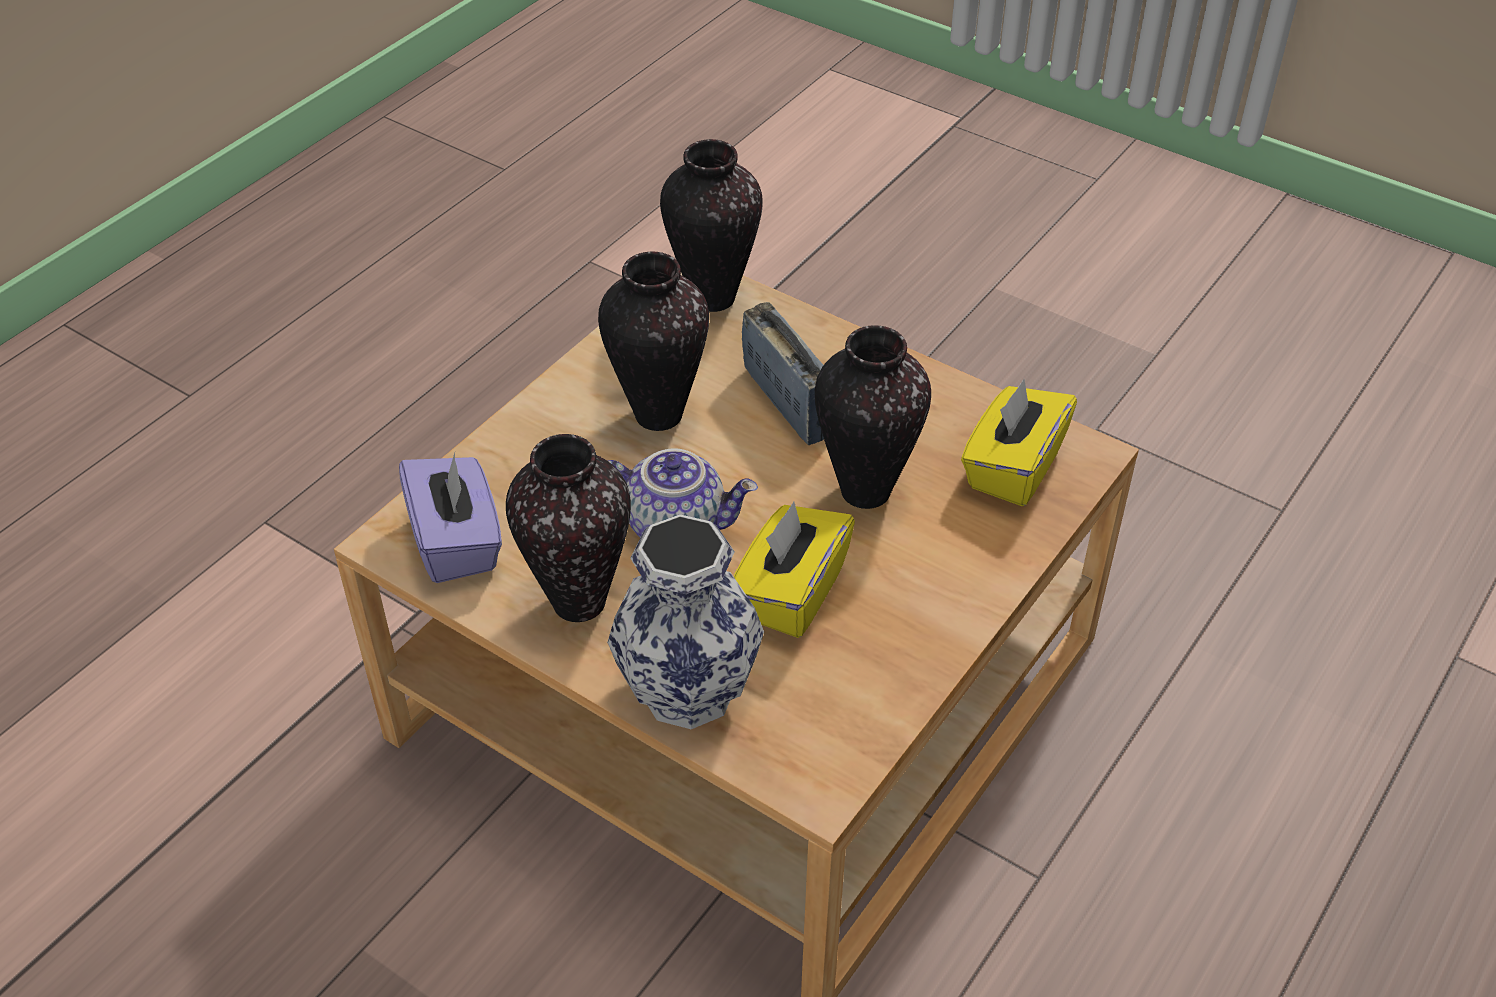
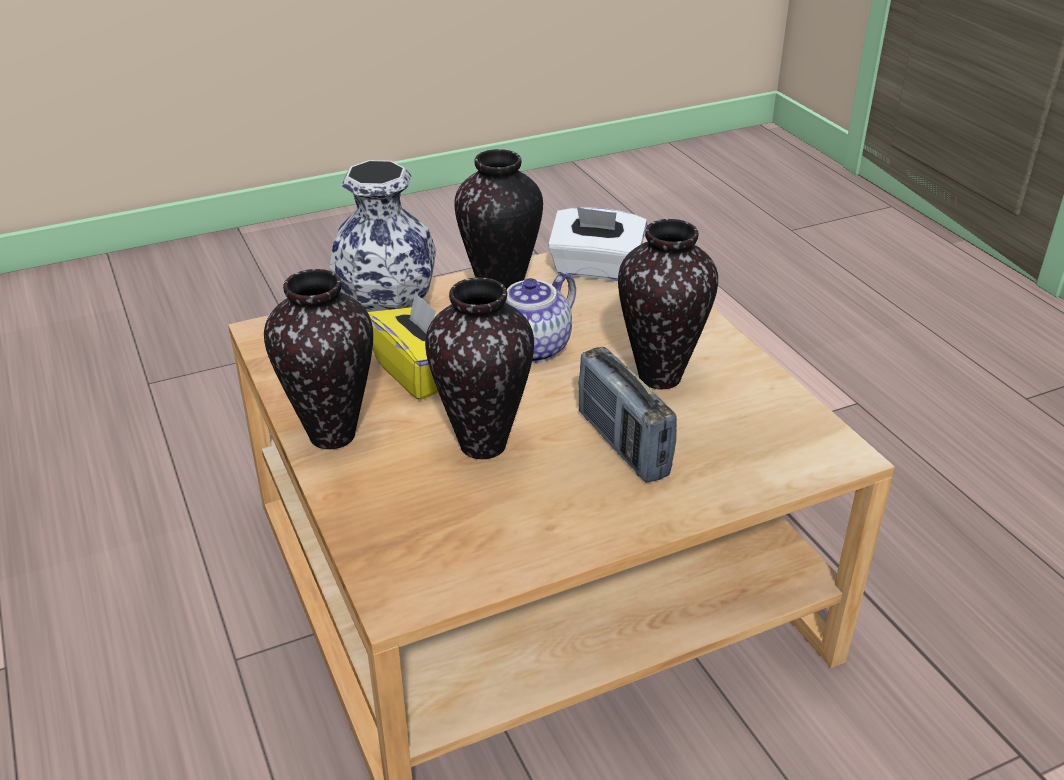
camera: 120 degrees right, 10 degrees down
purple tissue box [399,453,502,583] -> white tissue box [548,207,647,281]
vase [660,139,763,312] -> vase moved to [264,269,373,449]
radio [742,302,824,445] -> radio turned 60 degrees clockwise [578,347,677,482]
yellow tissue box [961,379,1077,506] -> none

